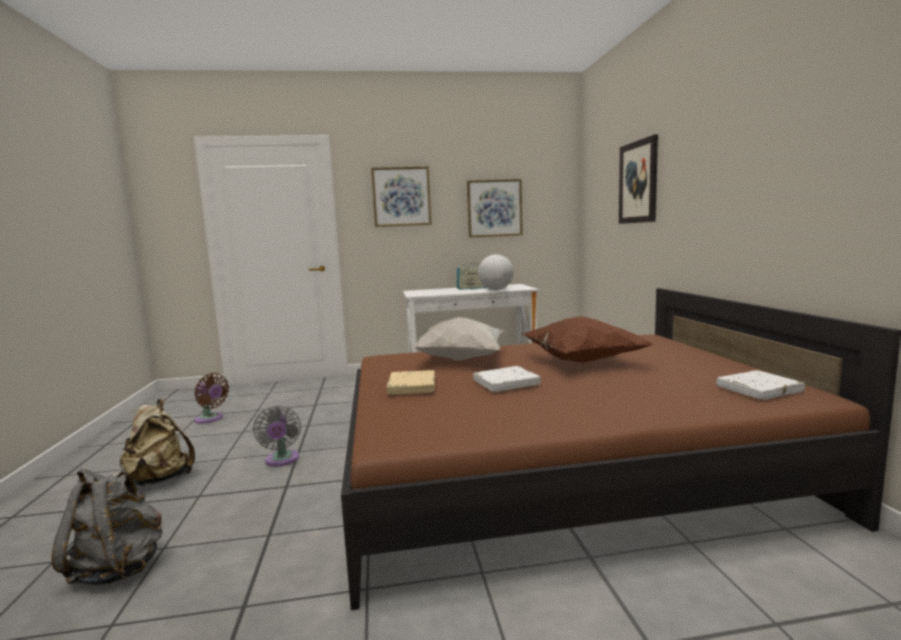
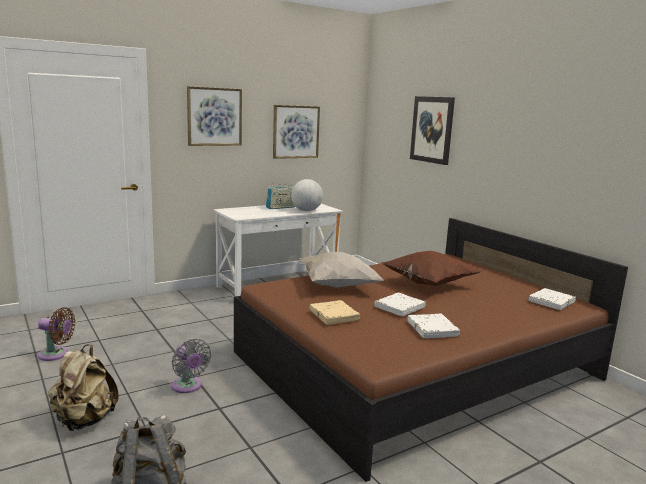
camera: 25 degrees left, 5 degrees up
none -> white book [407,314,460,338]

